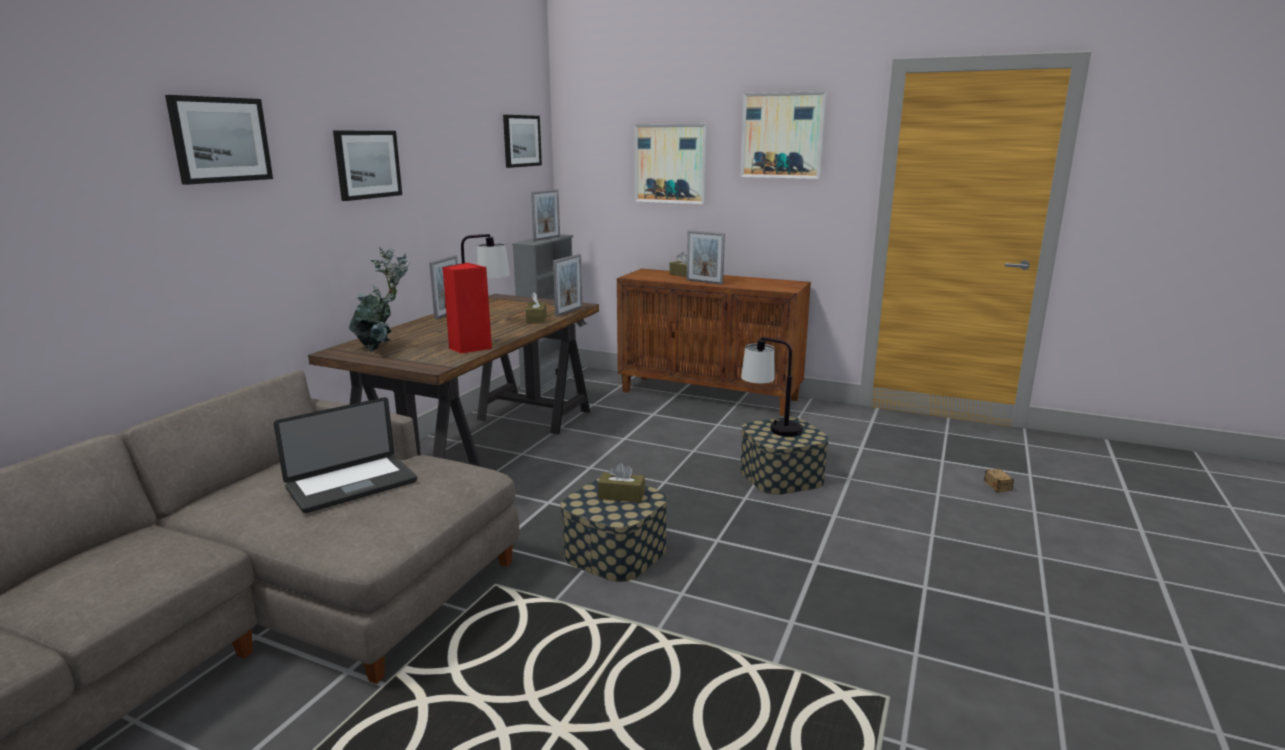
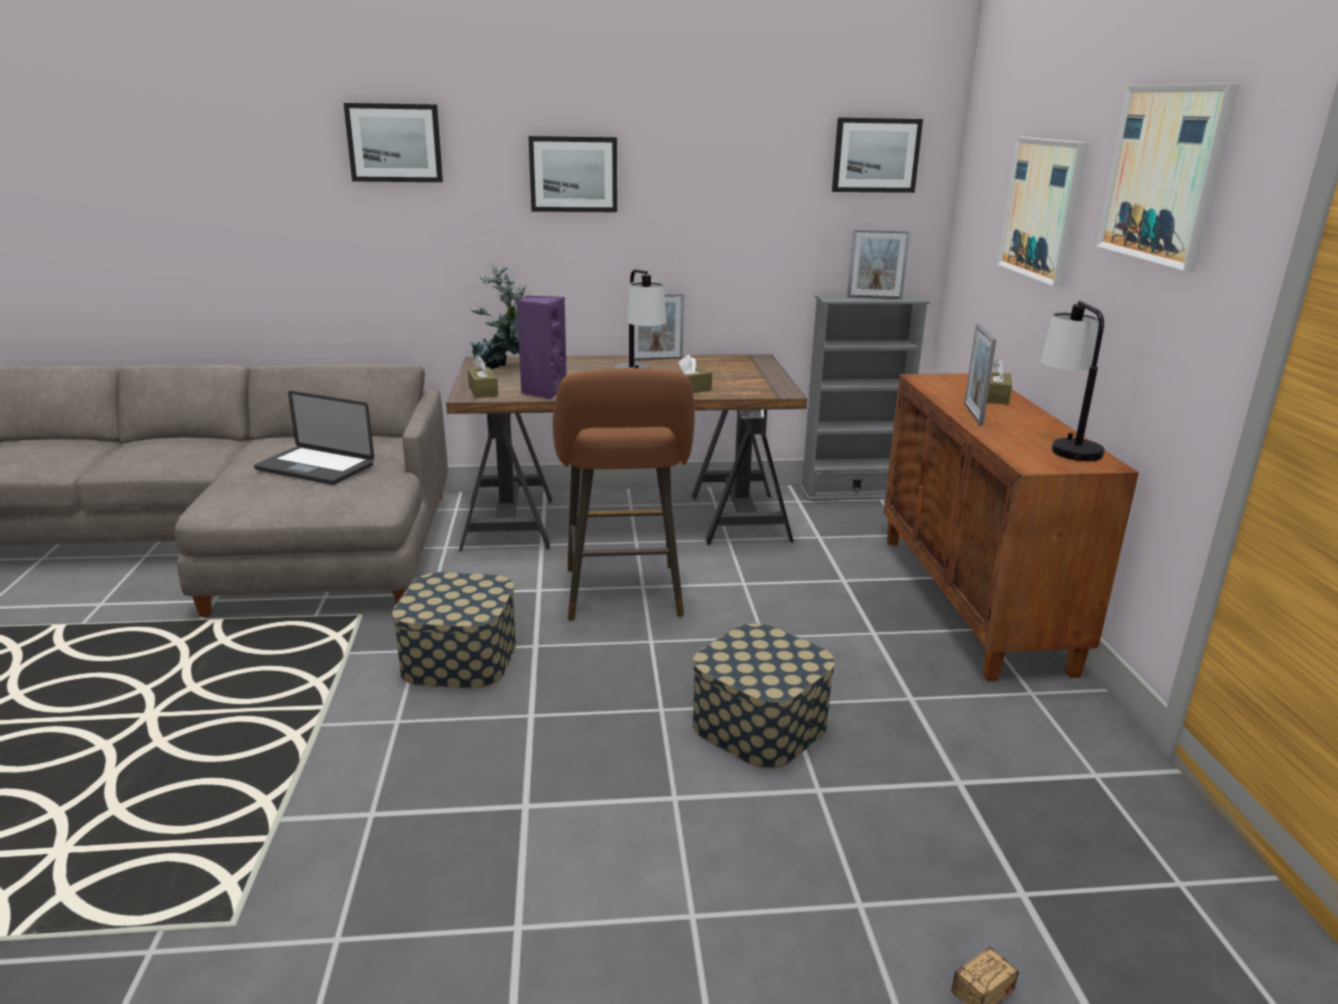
camera: 60 degrees right, 5 degrees up
red speaker [442,263,492,354] -> purple speaker [517,295,567,400]
picture frame [553,254,583,317] -> none
brown tissue box [598,463,645,503] -> brown tissue box moved to [468,356,498,398]
table lamp [741,337,803,437] -> table lamp moved to [1040,300,1105,461]
none -> brown stool [553,368,695,620]

